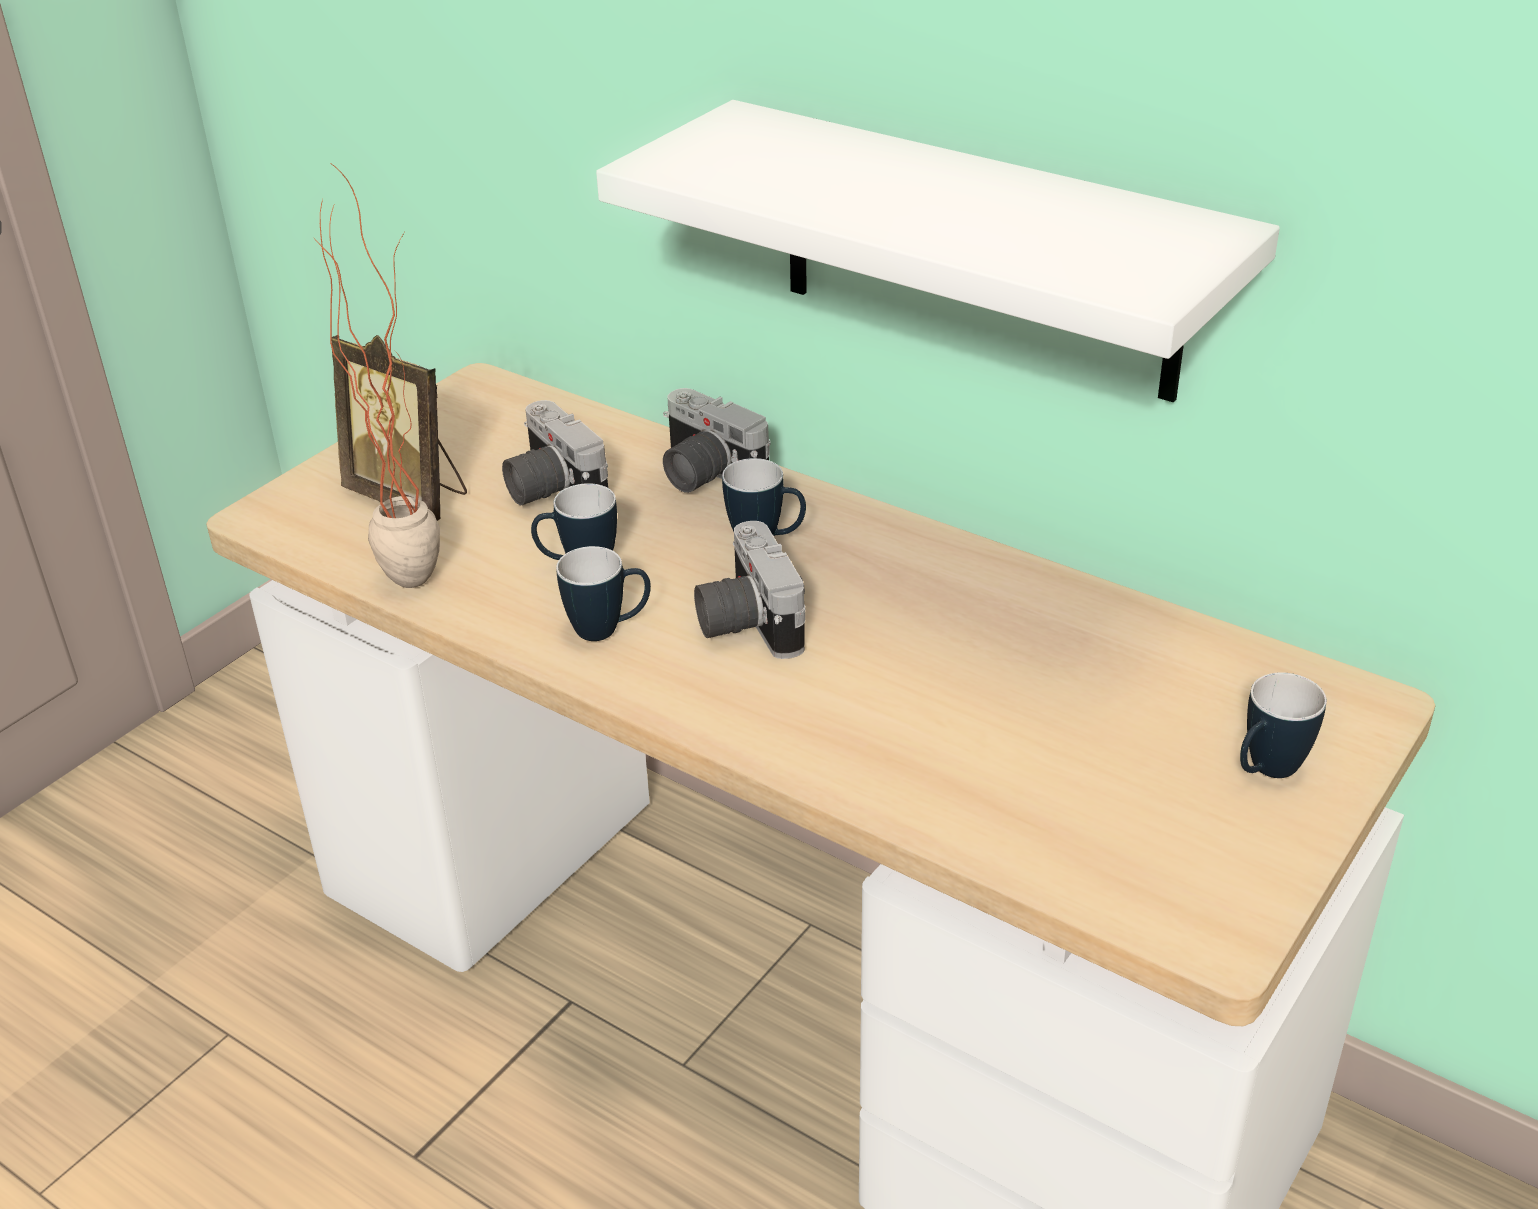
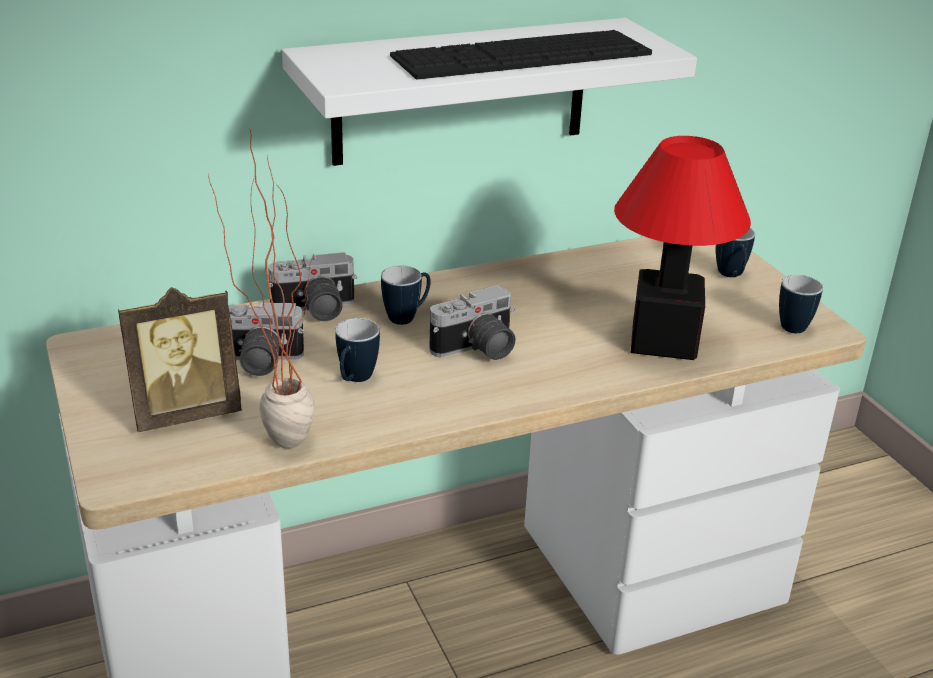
camera: 60 degrees left, 5 degrees down
mug [556,546,651,641] -> mug moved to [779,275,823,333]
camera [694,521,806,659] -> camera turned 45 degrees counterclockwise [429,285,516,360]
none -> keyboard [390,30,652,79]
none -> table lamp [614,136,751,360]

